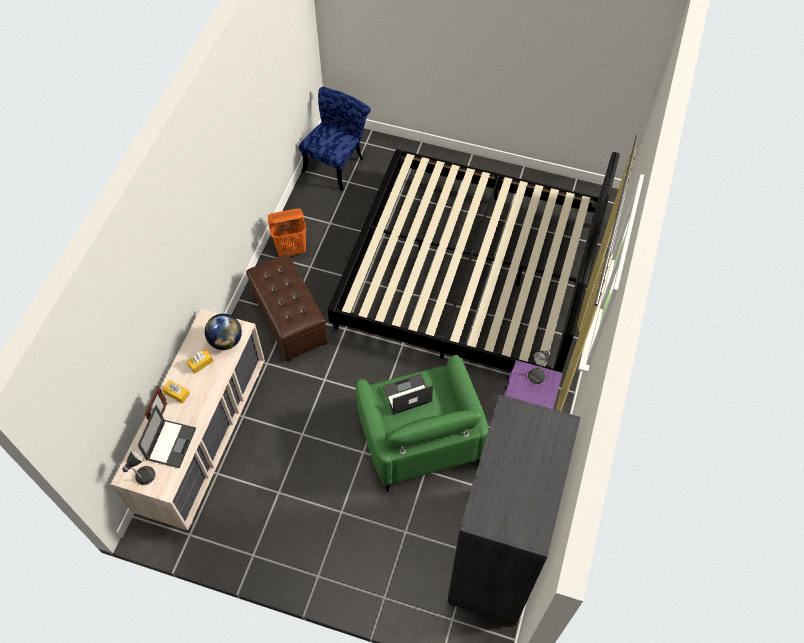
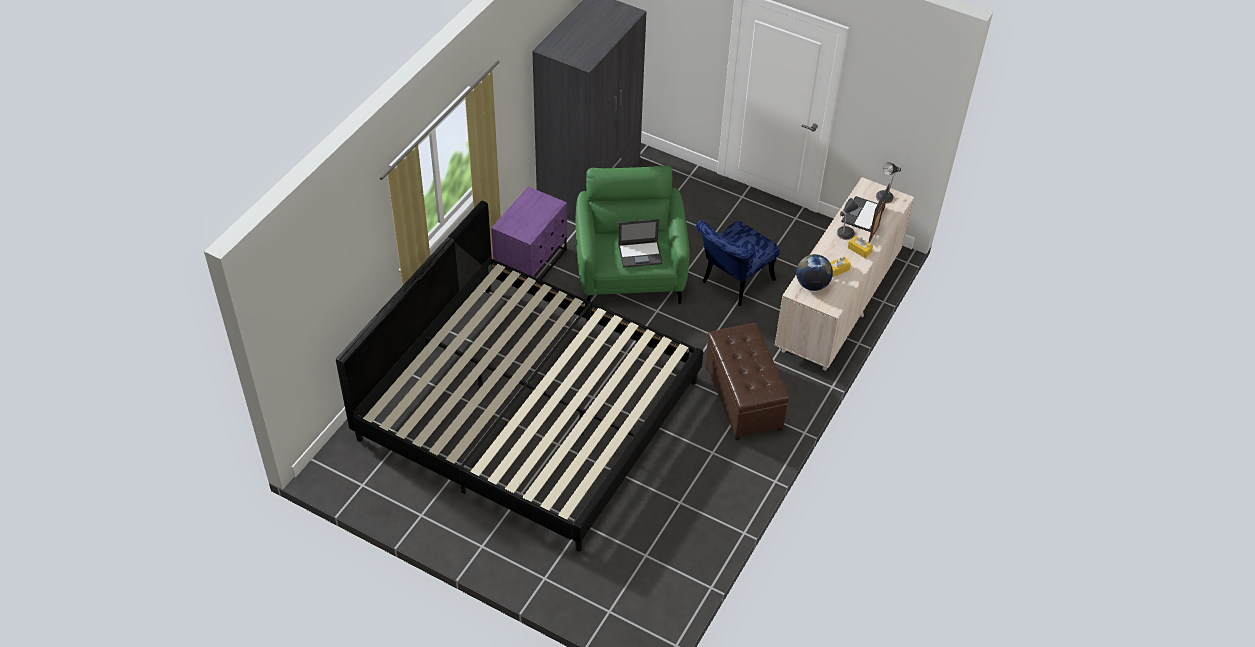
camera: 170 degrees left, 10 degrees down
orange laundry basket [268,208,306,256] -> none
blue chair [298,87,371,191] -> blue chair moved to [696,220,780,306]
table lamp [527,350,551,385] -> table lamp moved to [837,198,859,240]

